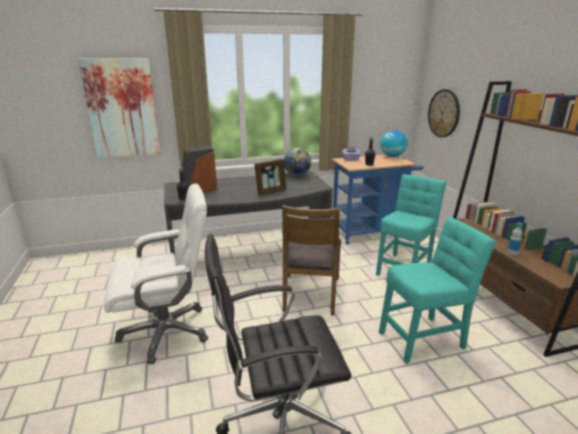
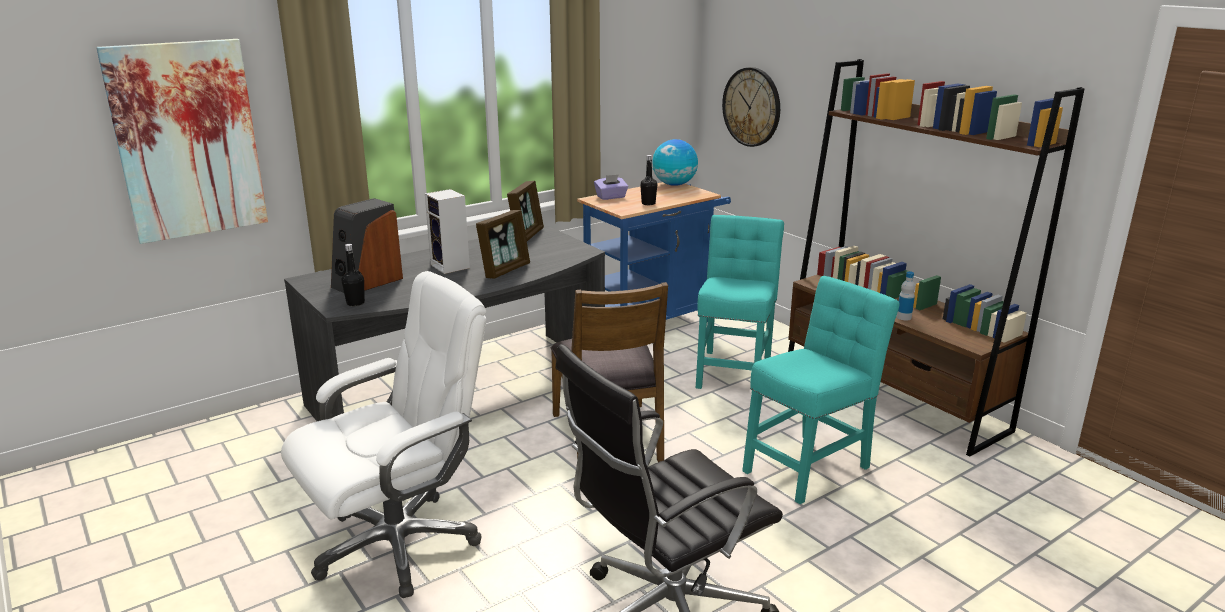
camera: 20 degrees left, 0 degrees up
globe [284,148,311,176] -> picture frame [507,181,544,241]
none -> speaker [425,189,470,274]

